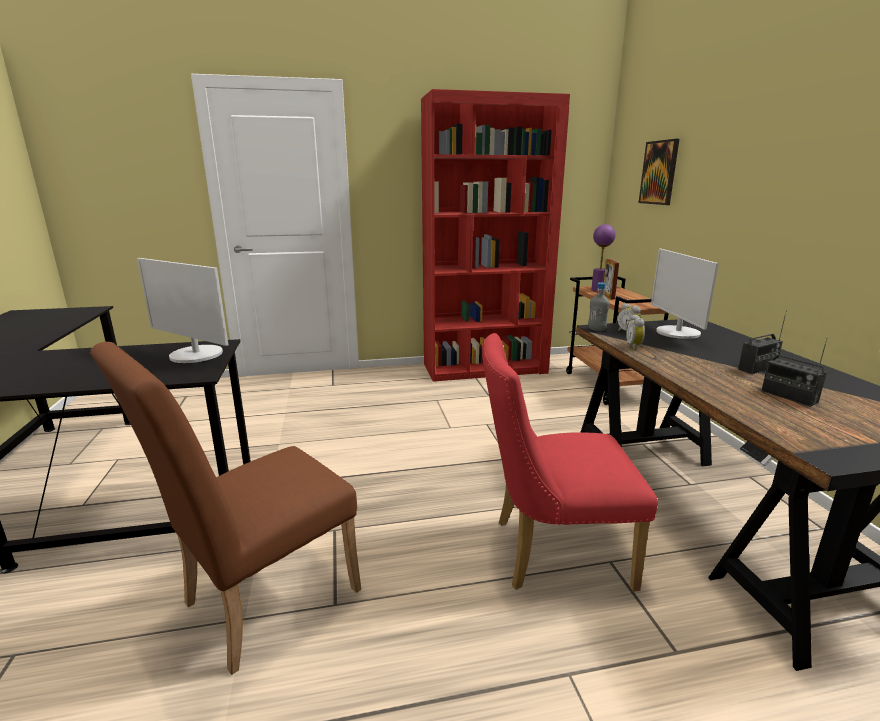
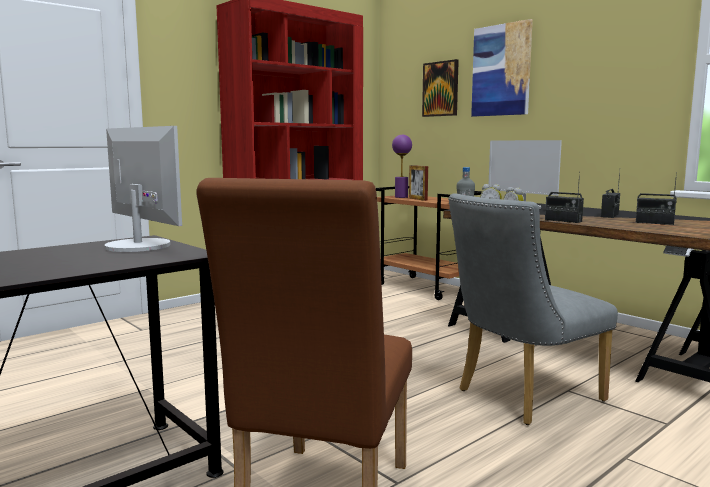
camera: 30 degrees left, 10 degrees down
monitor [137,258,228,363] -> monitor turned 135 degrees counterclockwise [105,126,182,252]
red chair [482,333,658,592] -> grey chair [448,193,618,425]
none -> picture [471,19,533,117]
none -> radio [545,171,584,223]

